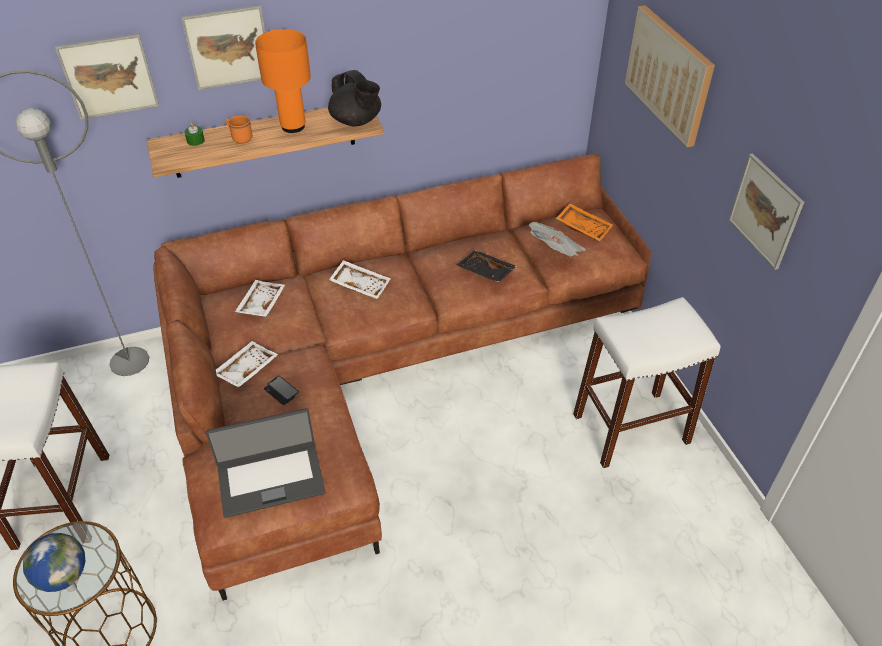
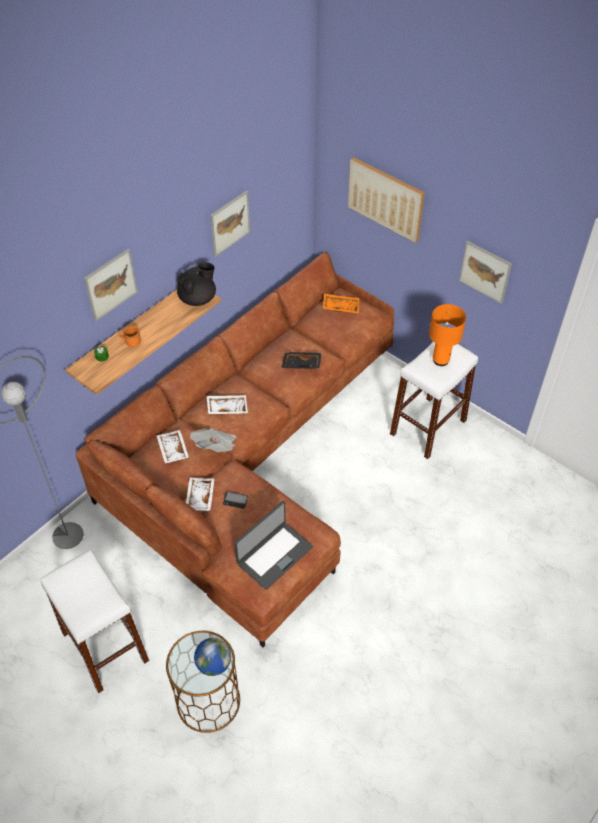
camera: 30 degrees left, 5 degrees up
picture [55,34,159,120] -> picture moved to [210,190,250,257]
orange table lamp [255,29,311,133] -> orange table lamp moved to [429,304,466,366]
black teapot [328,70,381,126] -> black teapot turned 60 degrees counterclockwise [177,262,216,306]
newspaper [529,222,586,257] -> newspaper moved to [190,428,237,452]

